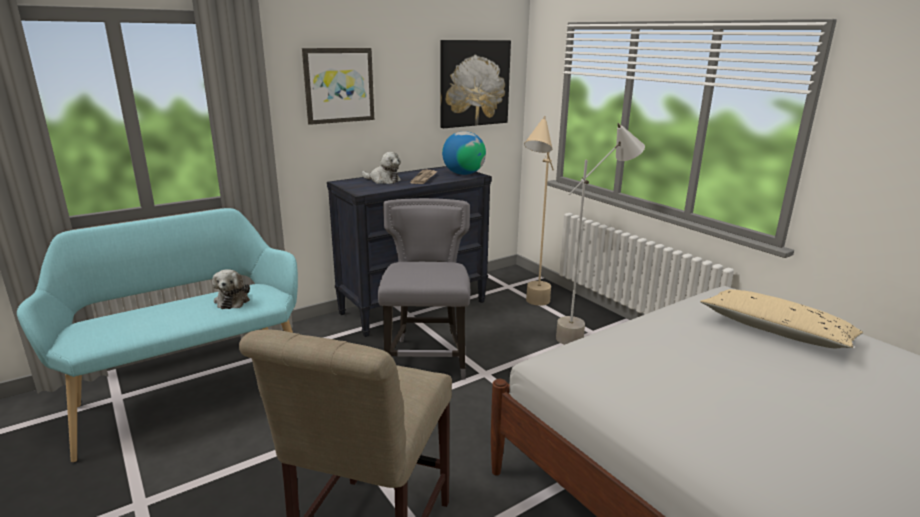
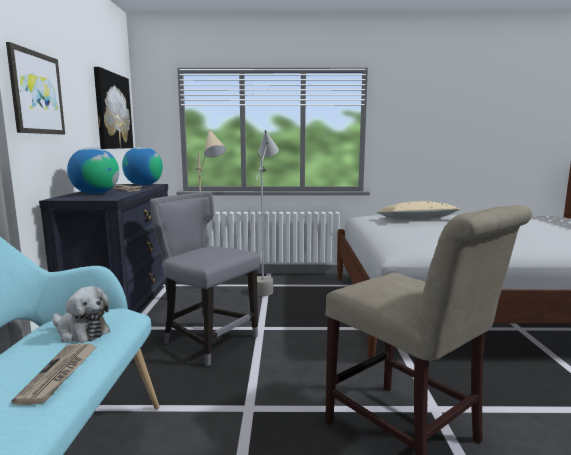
camera: 55 degrees left, 10 degrees down
plush toy [362,152,401,184] -> globe [67,147,119,194]
none -> newspaper [11,344,97,405]

